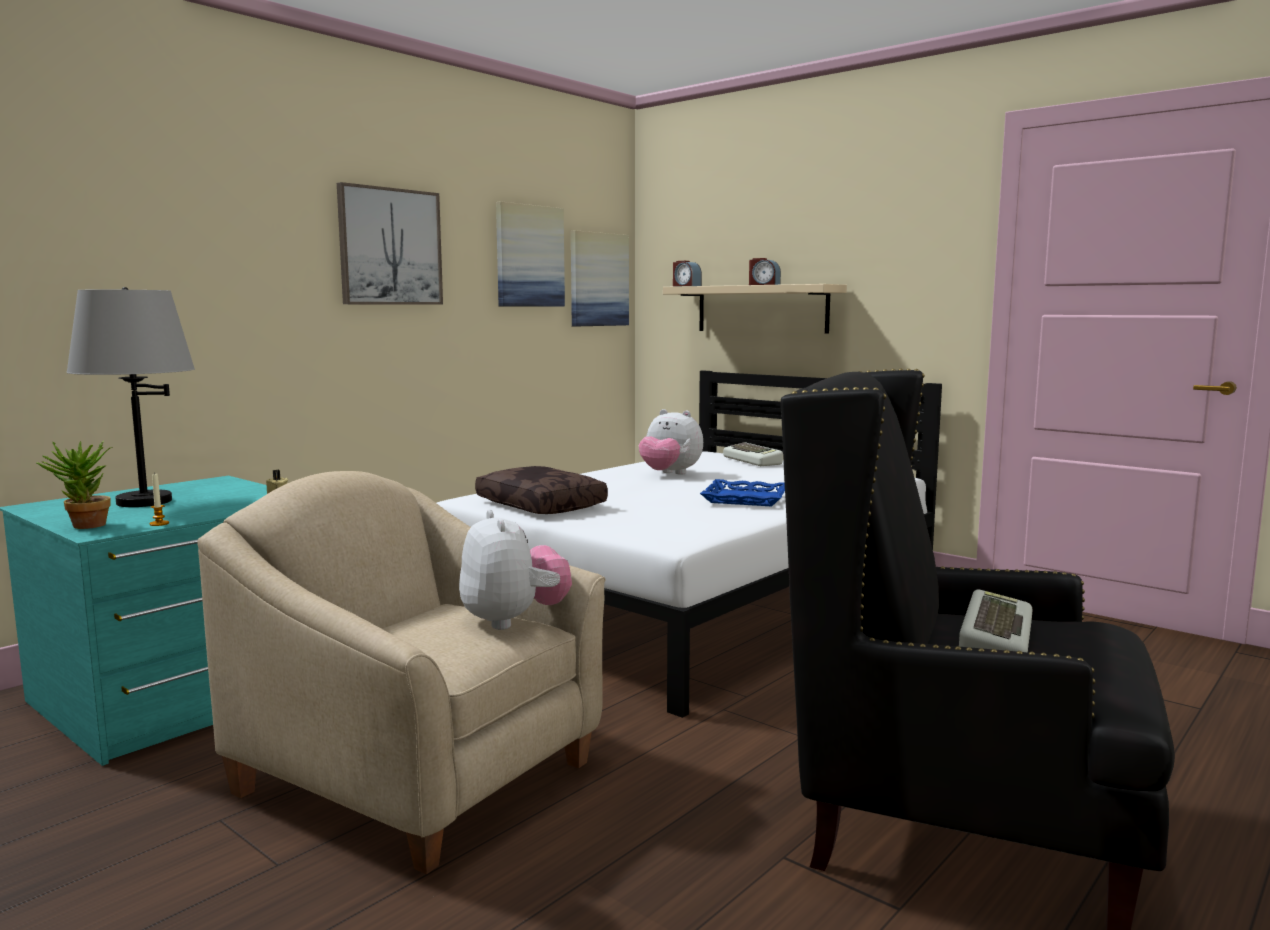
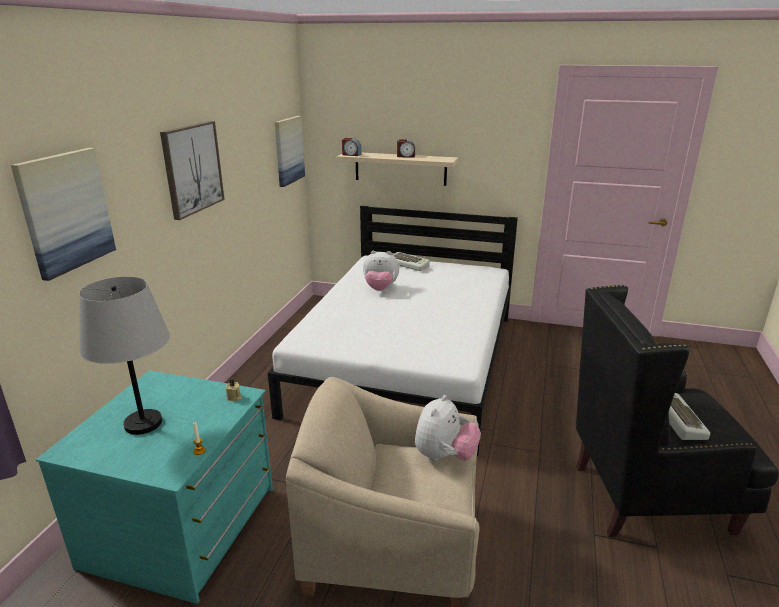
camera: 25 degrees left, 15 degrees up
potted plant [36,441,112,529] -> none
plush toy [459,510,572,630] -> plush toy turned 75 degrees clockwise [415,395,481,461]
brown pillow [475,466,608,514] -> none
picture [496,201,565,306] -> picture moved to [11,148,116,281]
blue tray [700,479,785,506] -> none

